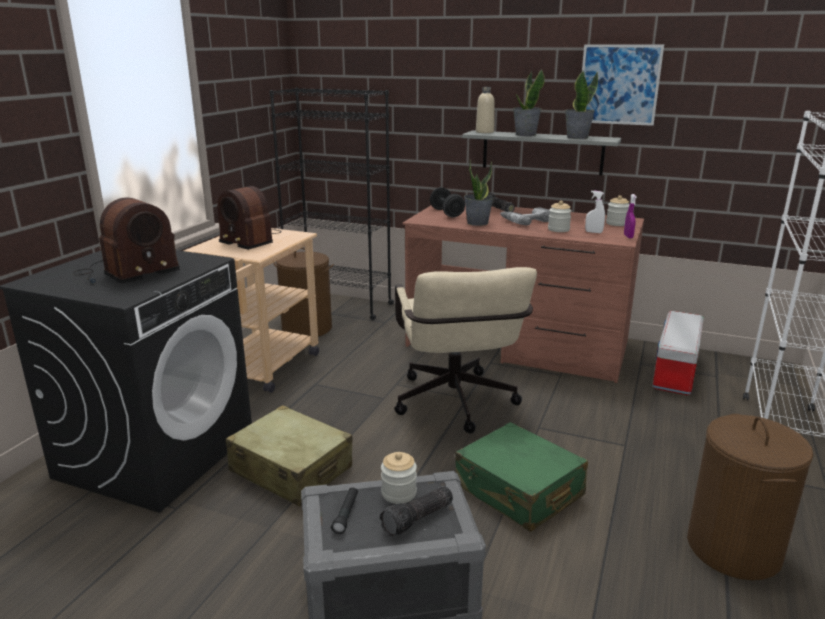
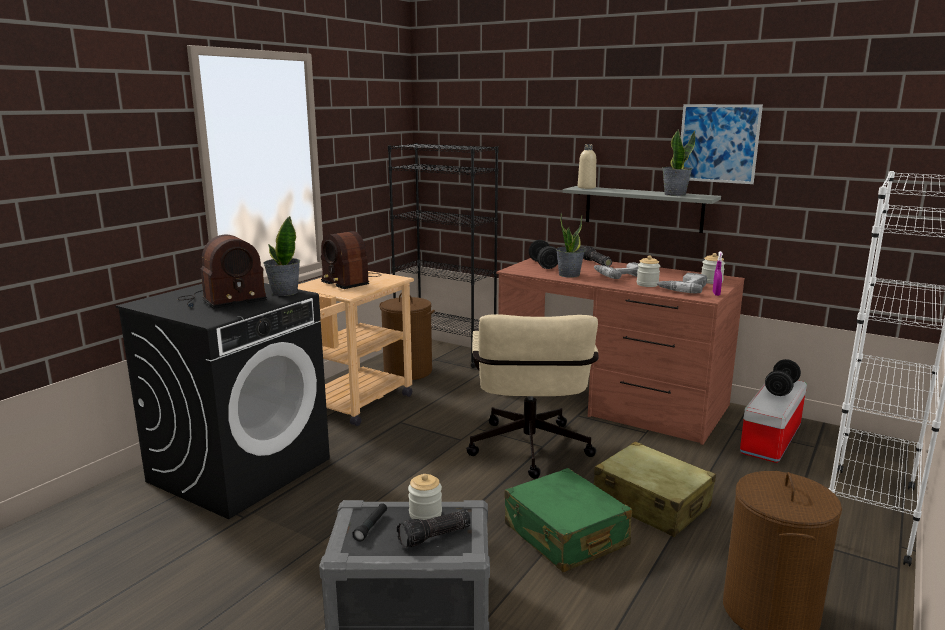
camera: 10 degrees right, 5 degrees down
beige suitcase [226,405,353,507] -> beige suitcase moved to [594,441,716,537]
potted plant [513,69,545,136] -> potted plant moved to [263,216,300,296]
white spray bottle [585,190,605,233] -> power drill [656,273,707,293]
none -> black dumbbell [765,359,801,396]

